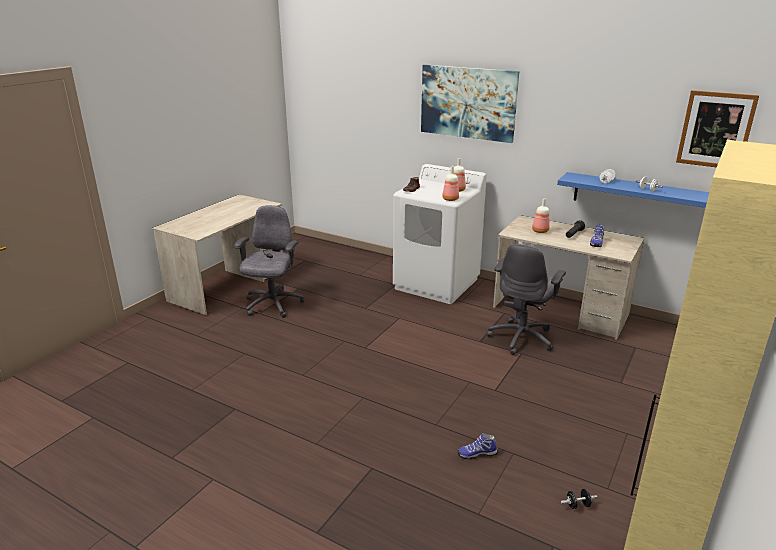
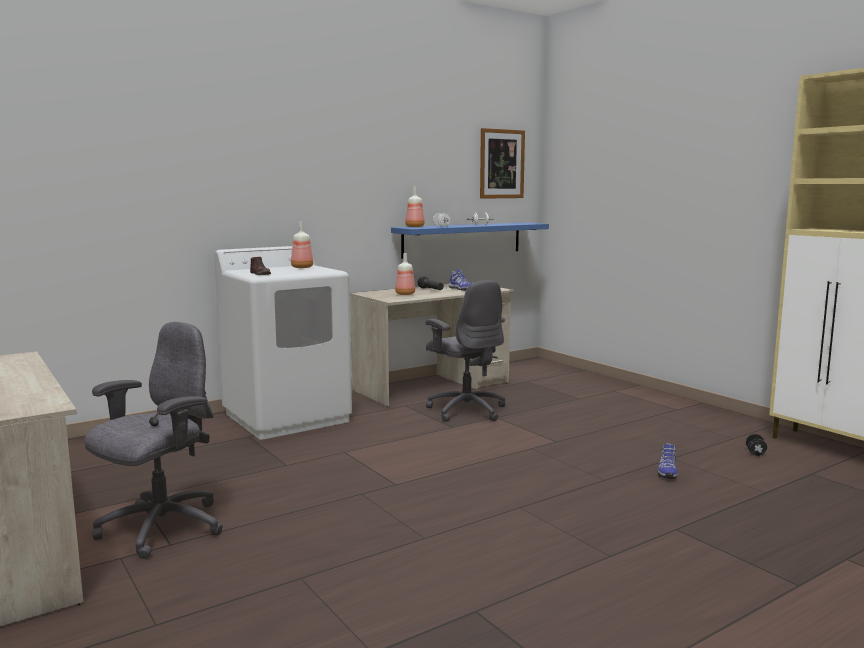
camera: 65 degrees left, 15 degrees down
grey office chair [234,205,304,318] -> grey office chair turned 90 degrees clockwise [84,322,223,559]
picture [421,65,519,143] -> none
bottle [442,166,459,201] -> bottle moved to [405,187,425,227]

